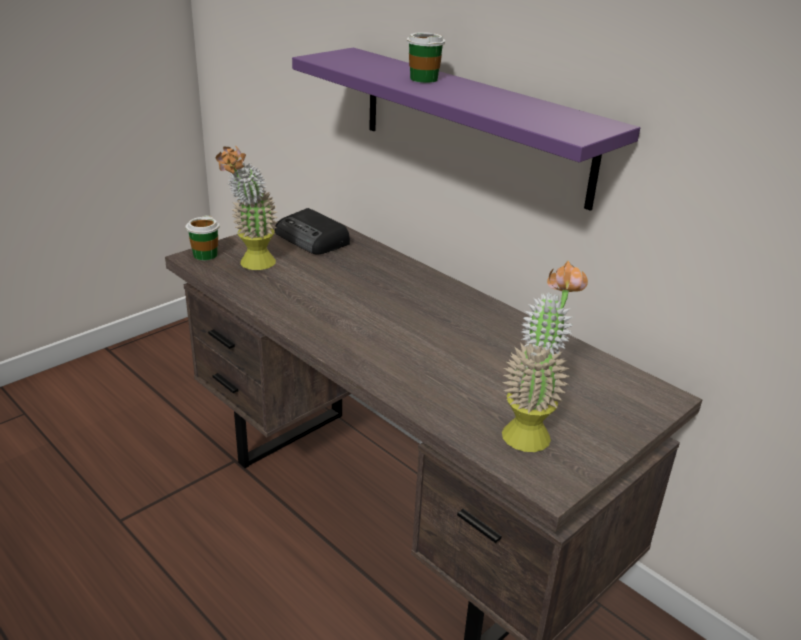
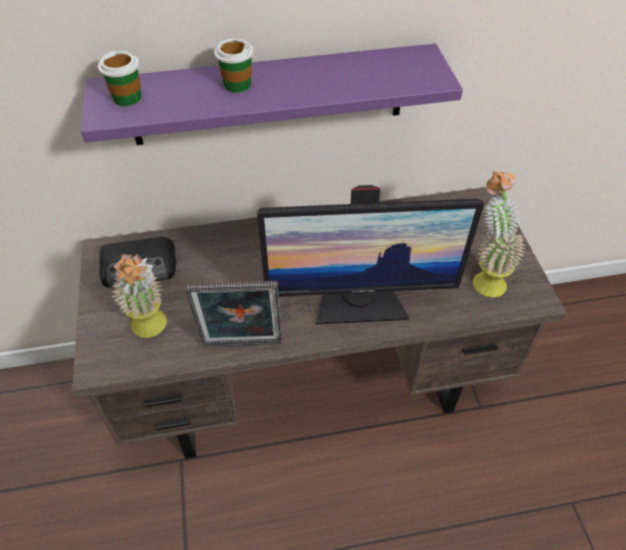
camera: 55 degrees left, 20 degrees up
cup [186,215,220,260] -> cup moved to [98,50,142,106]
none -> picture frame [186,281,282,347]
none -> monitor [257,185,484,324]

